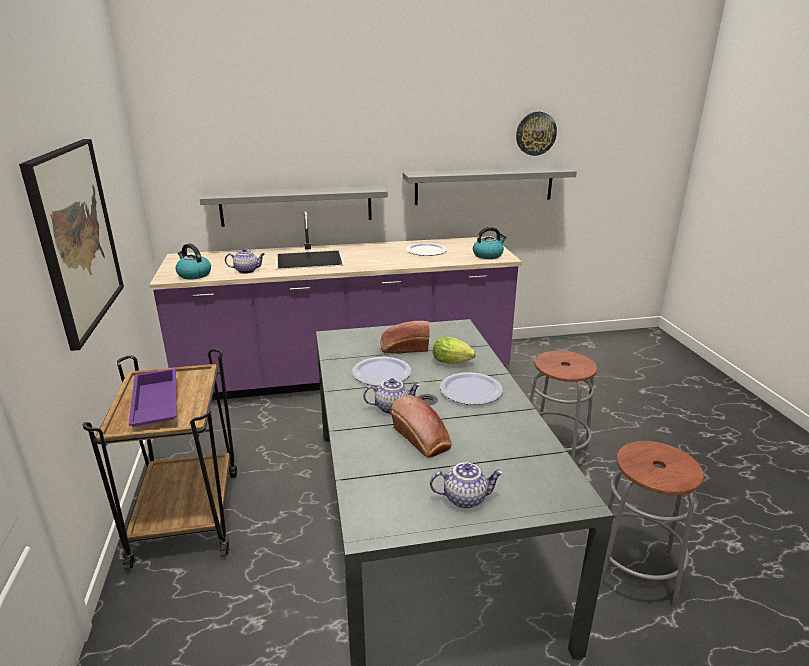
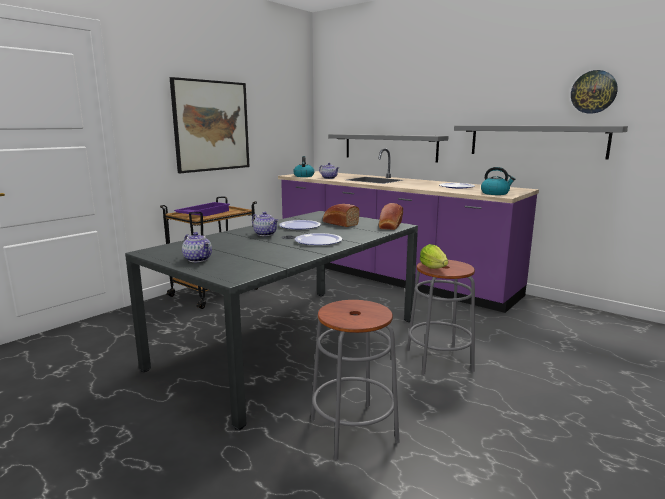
camera: 50 degrees right, 10 degrees down
bread [391,395,452,458] -> bread moved to [379,203,403,230]
lettuce [433,336,476,364] -> lettuce moved to [420,244,448,269]

